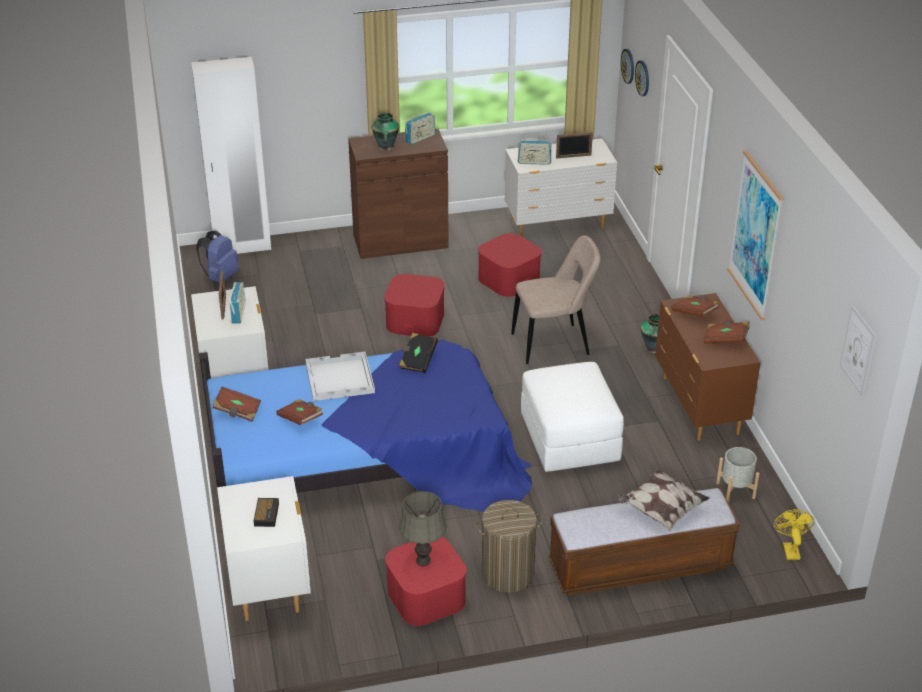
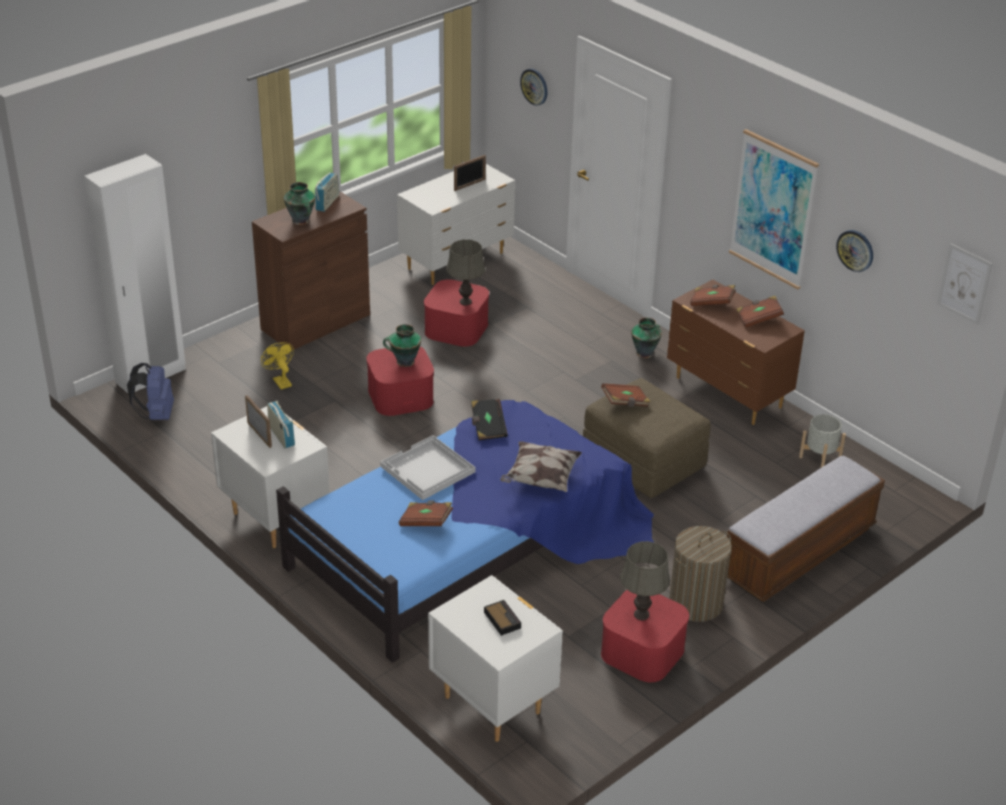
camera: 30 degrees left, 0 degrees up
brown book [213,387,261,422] -> brown book moved to [601,383,650,407]
beige chair [511,235,601,364] -> none
radio [518,137,552,165] -> none
white ottoman [521,362,624,472] -> brown ottoman [583,378,711,498]
pillow [616,468,710,531] -> pillow moved to [500,441,582,492]
wall clock [621,49,634,84] -> wall clock moved to [836,230,873,272]
yellow fan [774,509,814,560] -> yellow fan moved to [261,342,294,389]
none -> vase [383,324,421,367]
none -> grey table lamp [446,239,486,305]

